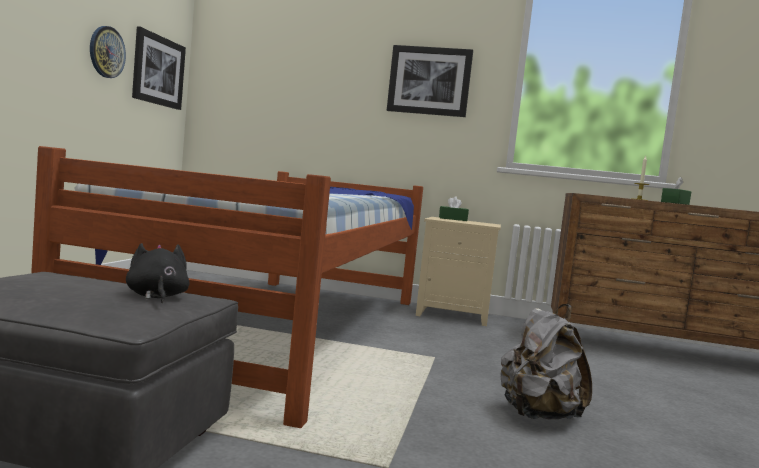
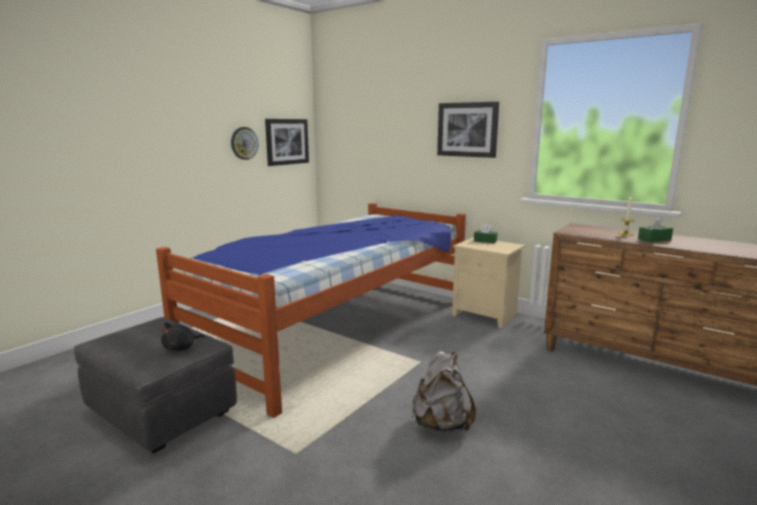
camera: 25 degrees right, 10 degrees up
black plush toy [126,243,190,303] -> black plush toy turned 135 degrees counterclockwise [161,323,205,351]

